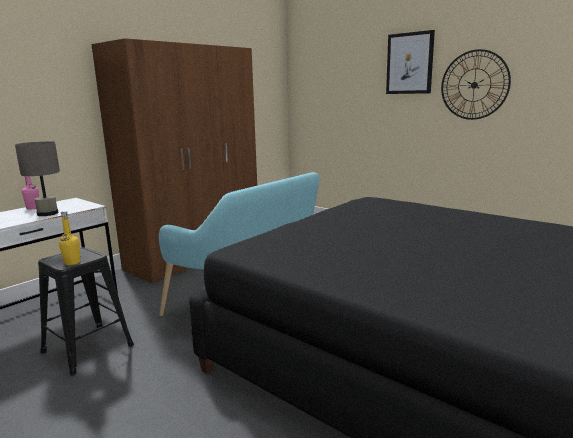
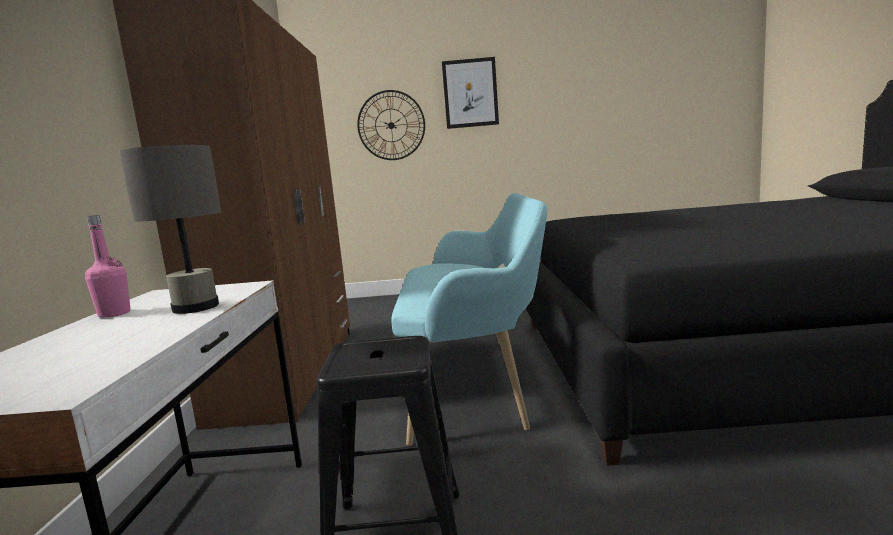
camera: 40 degrees left, 5 degrees down
yellow bottle [59,211,81,265] -> none
wall clock [441,49,511,120] -> wall clock moved to [357,90,425,160]

